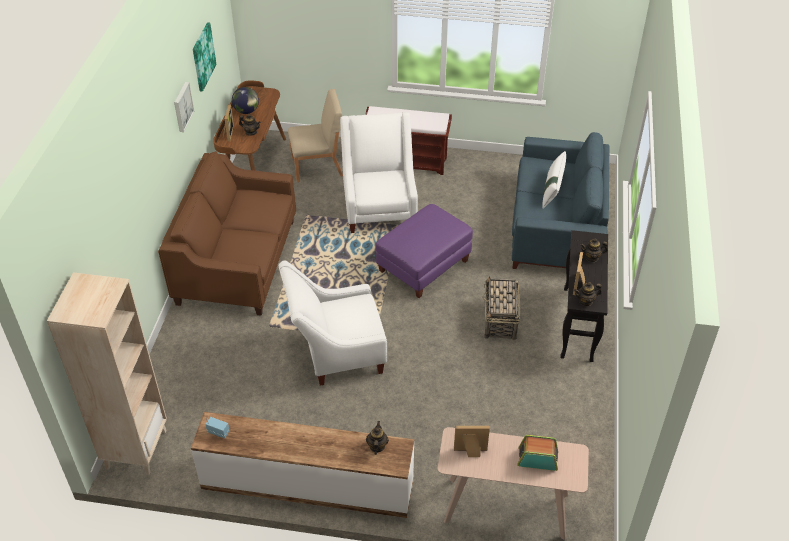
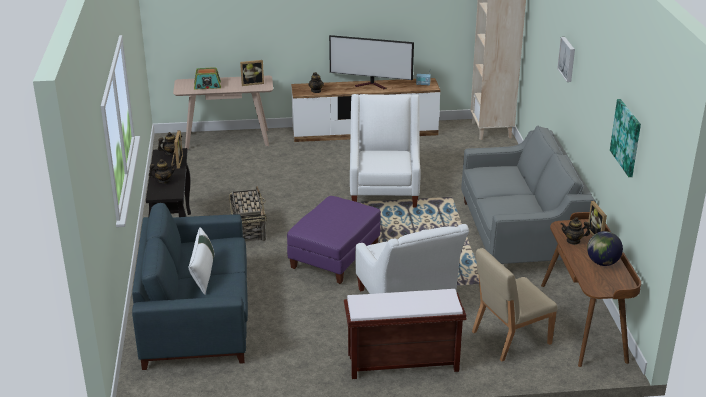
camera: 165 degrees right, 15 degrees down
brown sofa [158,151,296,316] -> grey sofa [461,126,596,264]
picture [174,82,194,132] -> picture moved to [557,37,575,82]
white armchair [278,260,387,385] -> white armchair turned 60 degrees counterclockwise [350,94,420,208]
none -> television [329,35,414,89]

